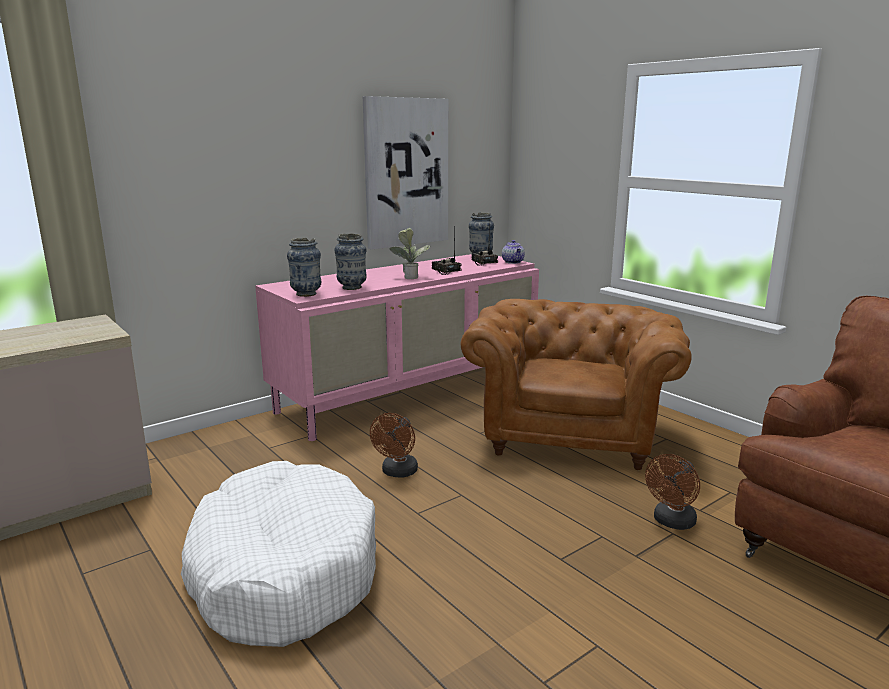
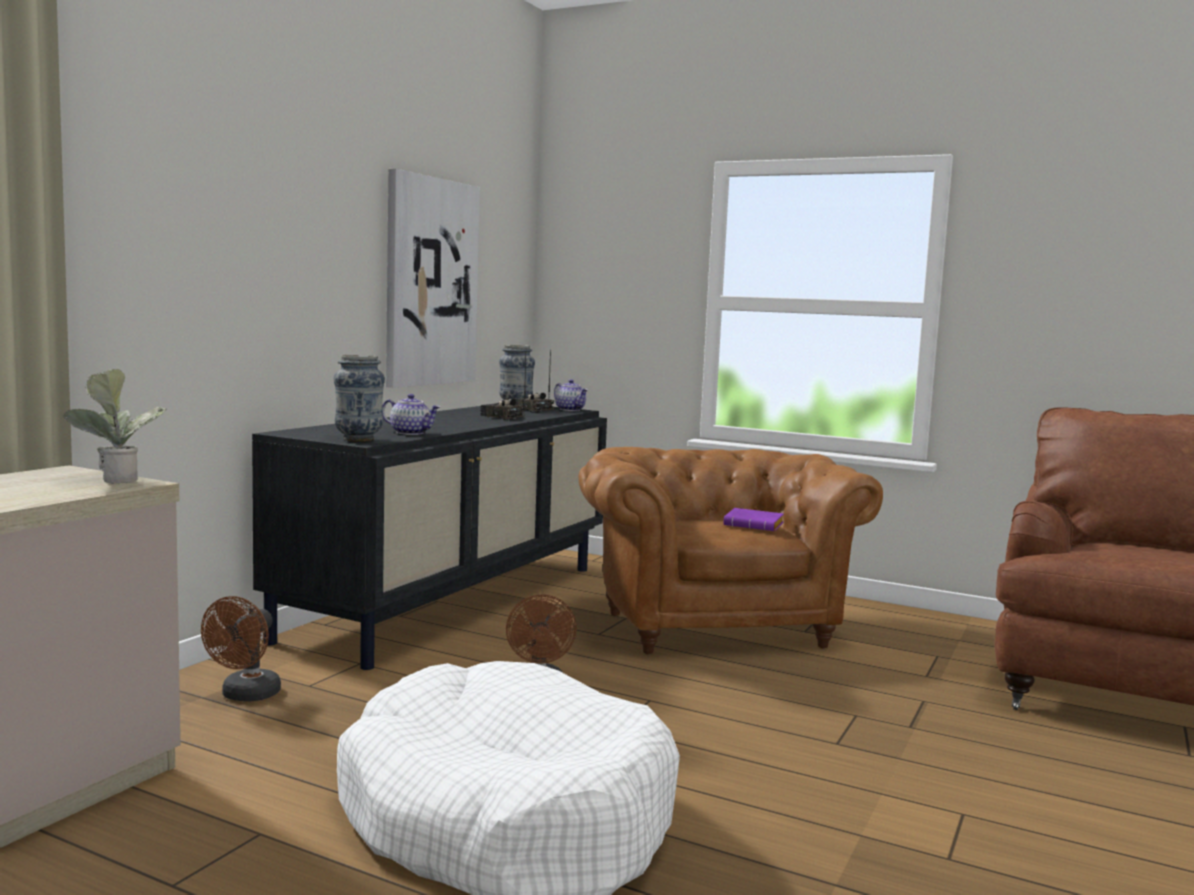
camera: 25 degrees left, 10 degrees down
pink cabinet [255,254,539,441] -> black cabinet [252,406,607,670]
vase [334,233,367,290] -> teapot [382,394,440,435]
potted plant [390,228,431,279] -> potted plant moved to [63,369,167,484]
brown fan [645,454,700,530] -> brown fan moved to [201,596,281,701]
none -> purple book [724,508,784,531]

